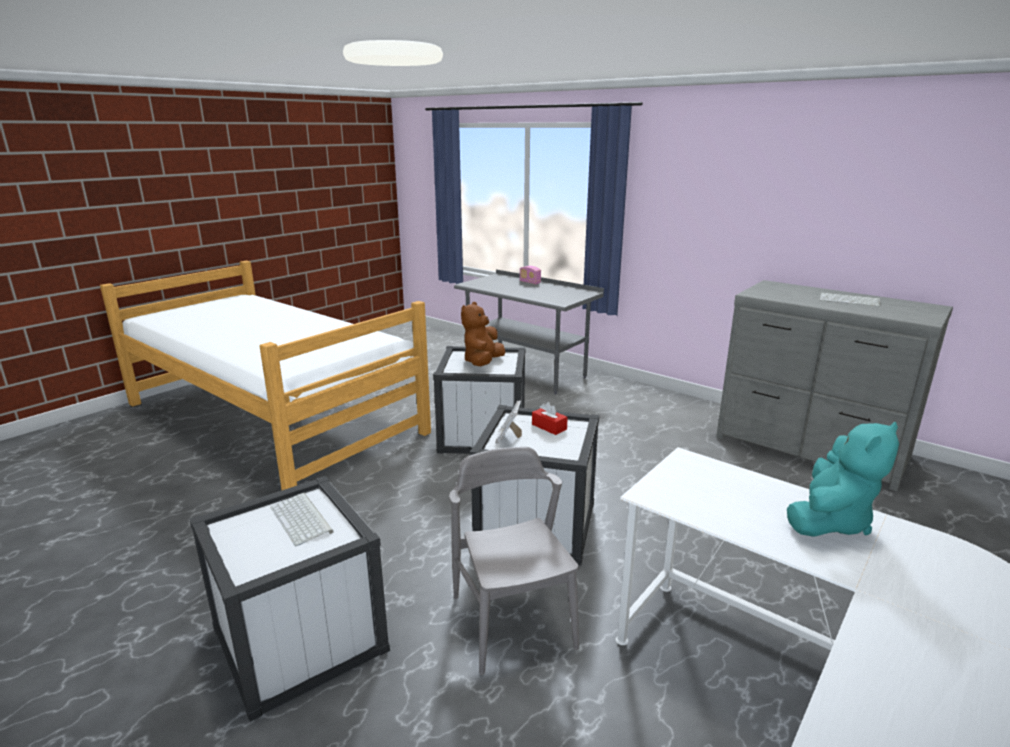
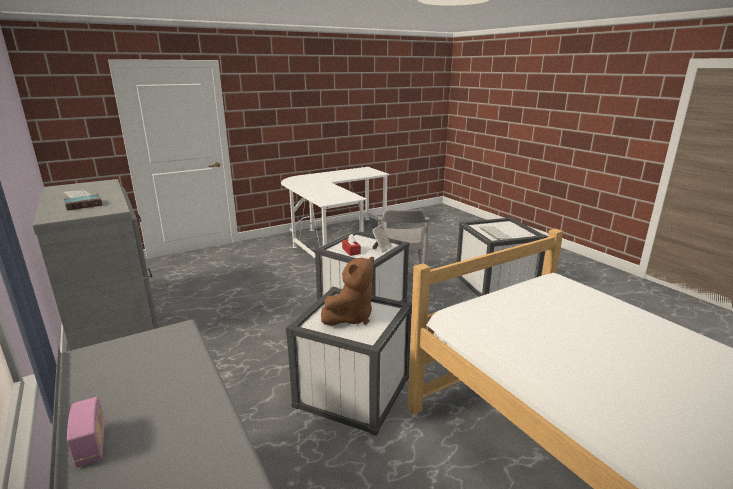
camera: 160 degrees left, 0 degrees up
turquoise plush toy [787,422,899,537] -> none
none -> book [64,194,102,211]

